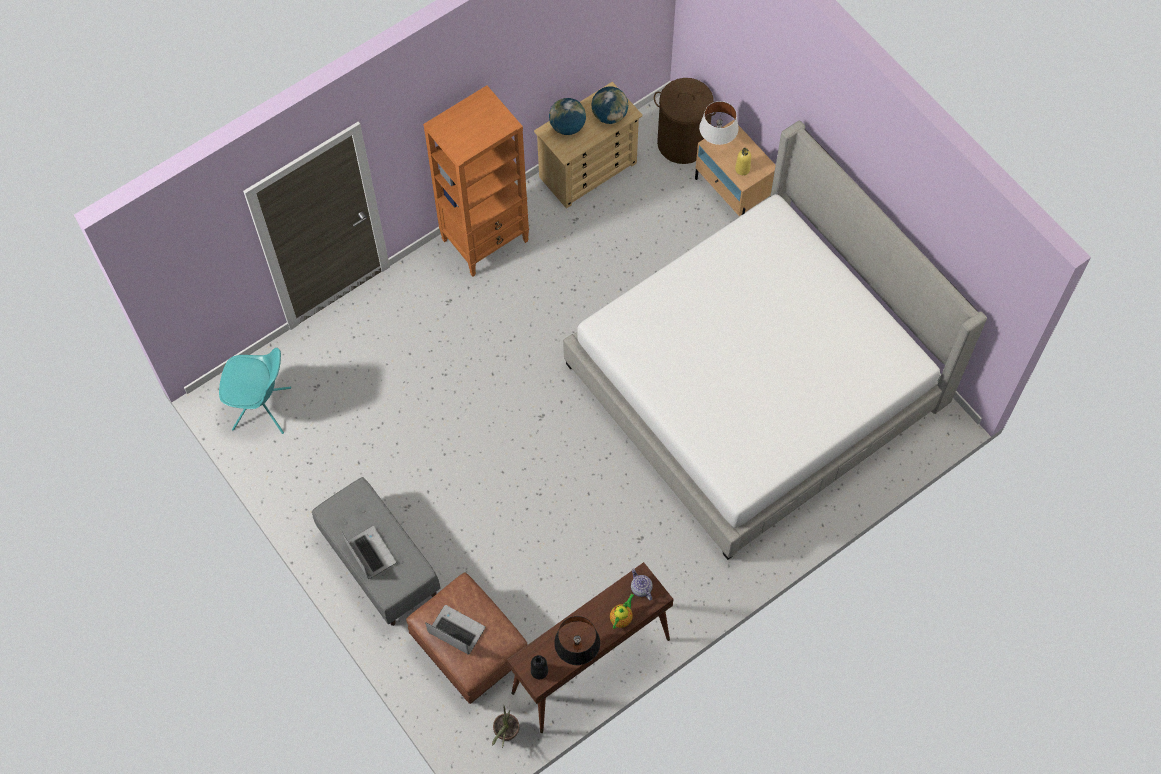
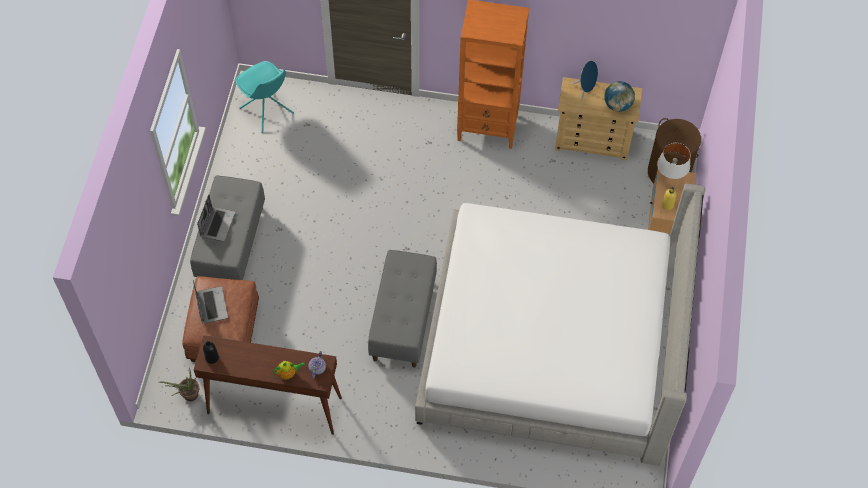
camera: 45 degrees right, 5 degrees down
globe [549,98,586,135] -> blue speaker [571,61,598,102]
black table lamp [554,616,600,665] -> none
none -> grey bench [368,250,437,368]

